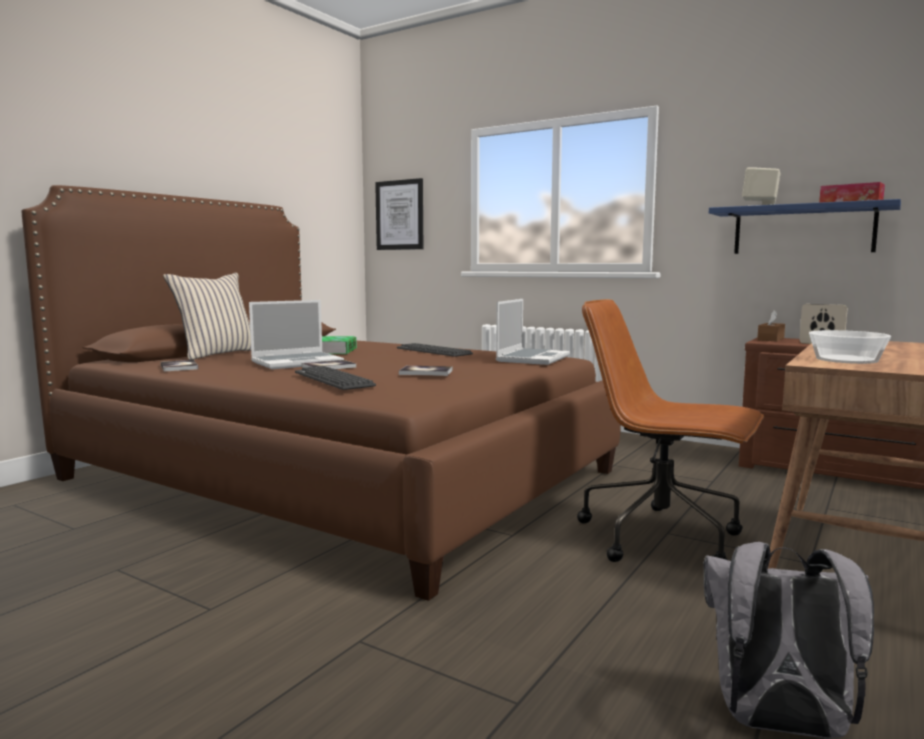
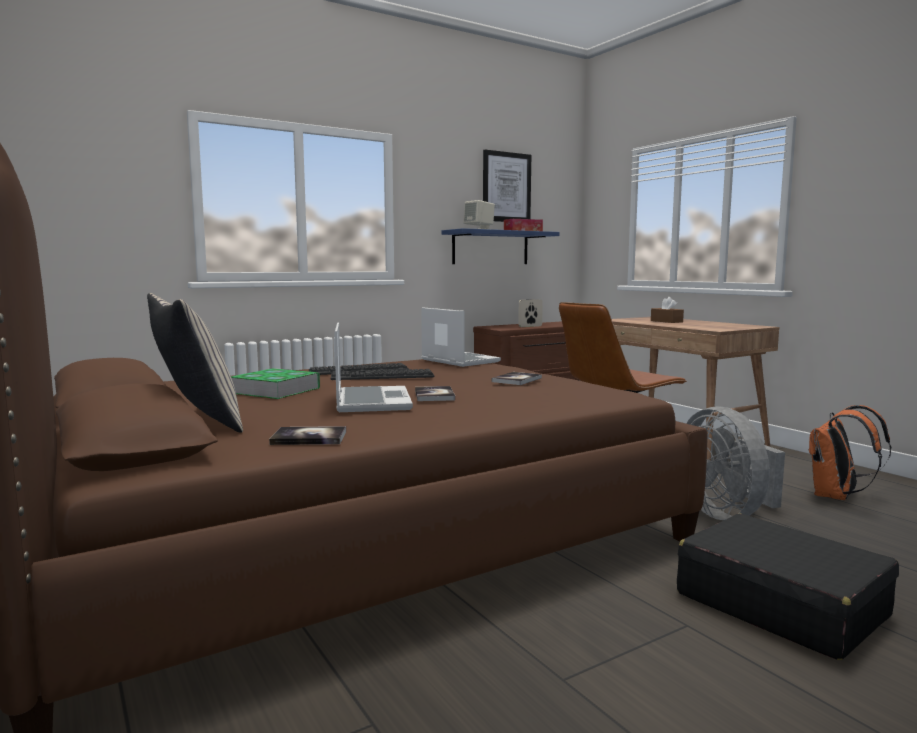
camera: 65 degrees left, 0 degrees up
keyboard [295,366,376,390] -> keyboard moved to [331,369,435,380]
picture [375,178,423,250] -> picture moved to [483,150,531,222]
grey backpack [704,542,874,739] -> orange backpack [809,405,891,500]
brown tissue box [757,310,785,341] -> brown tissue box moved to [651,297,684,323]
bowl [809,330,891,364] -> none
none -> black suitcase [677,514,899,660]
none -> grey fan [686,406,785,520]

